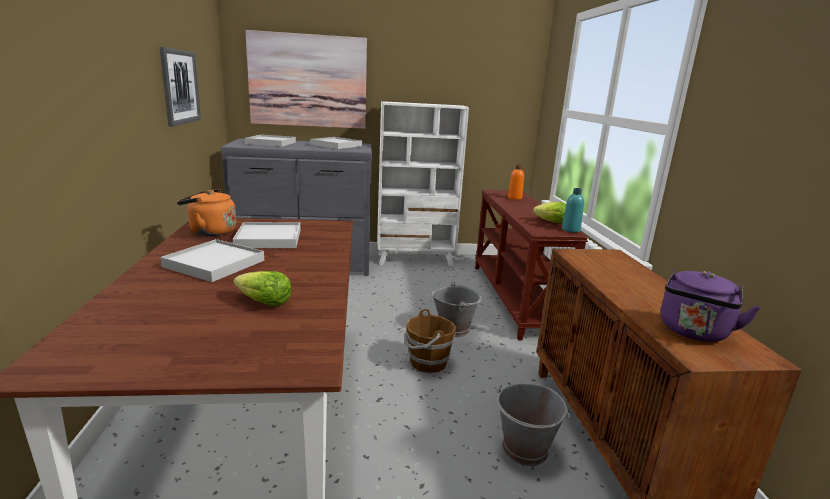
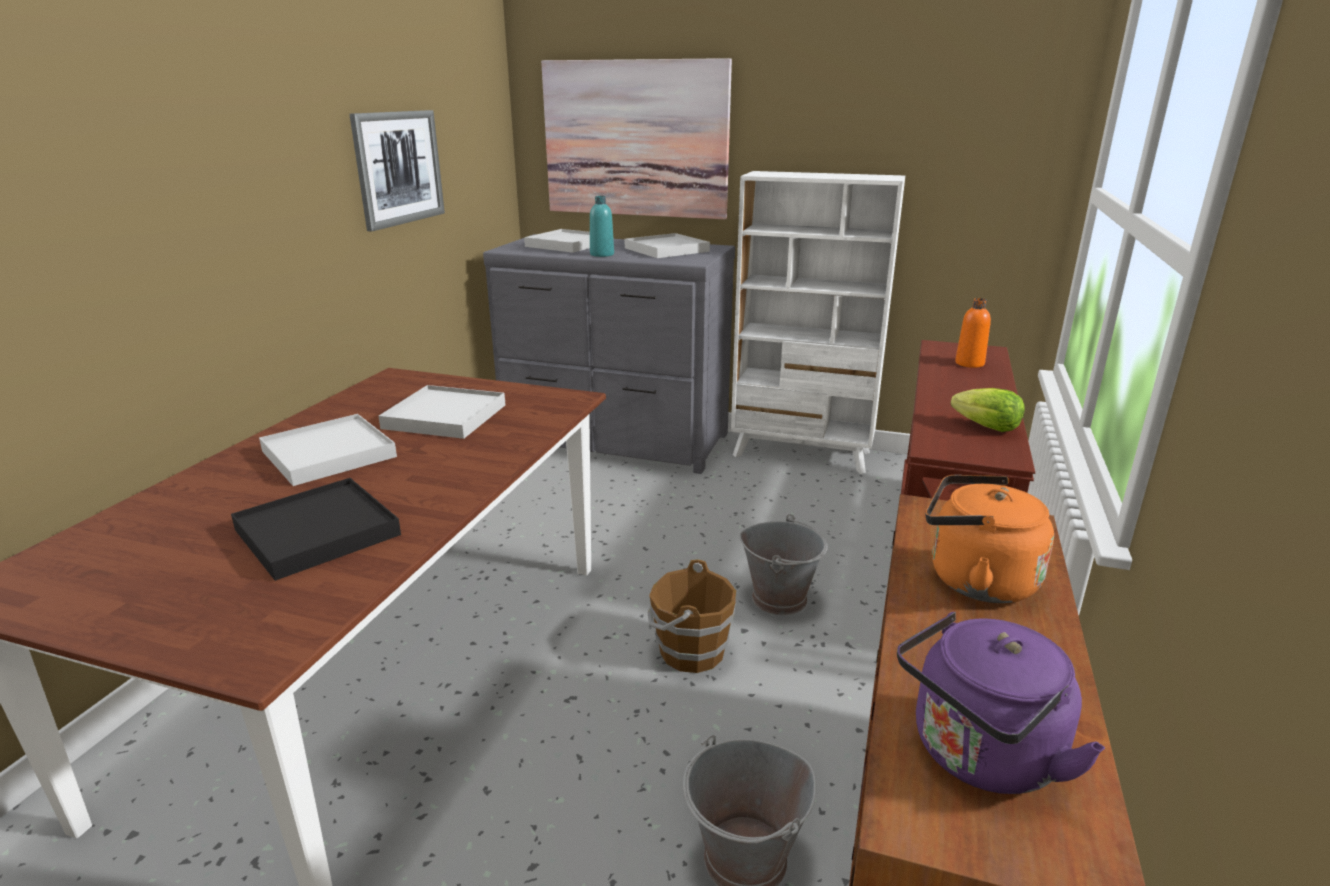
camera: 25 degrees right, 5 degrees up
orange kettle [177,189,236,236] -> orange kettle moved to [926,475,1054,603]
lettuce [233,271,292,306] -> black tray [231,478,401,581]
turquoise bottle [562,188,584,233] -> turquoise bottle moved to [590,196,614,257]

